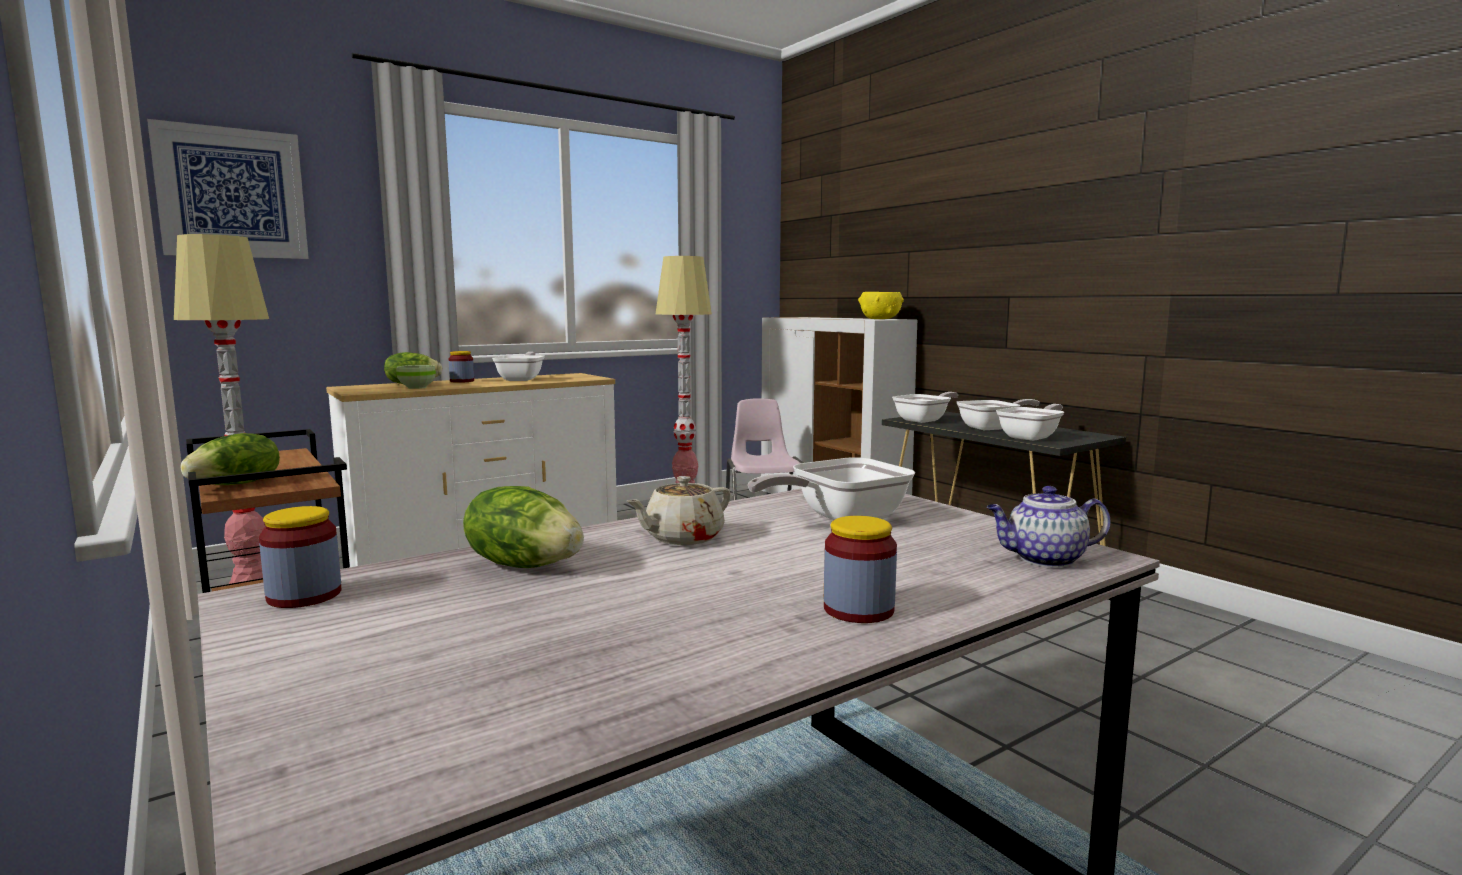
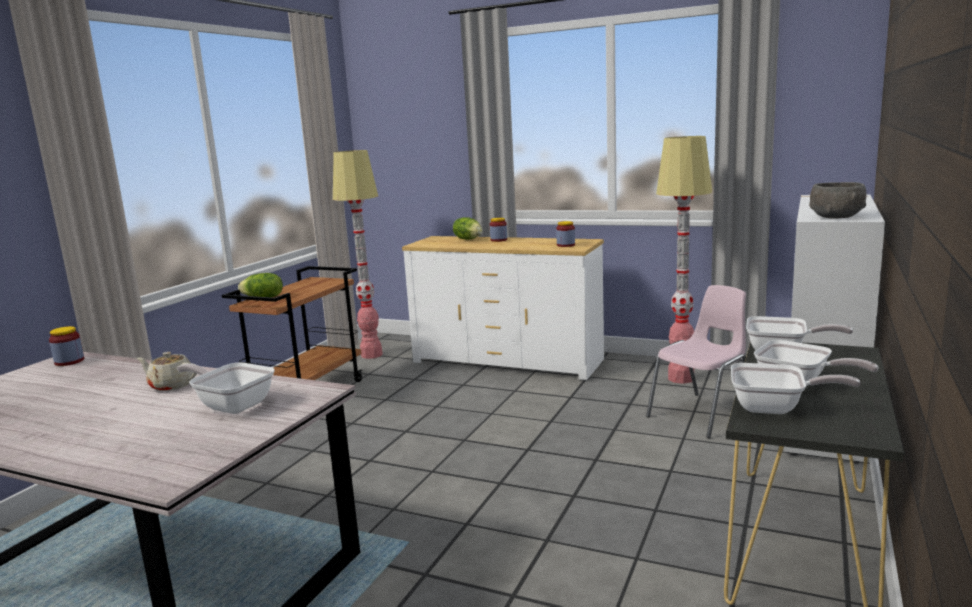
camera: 60 degrees right, 5 degrees up
picture [147,119,309,259] -> none
green bowl [396,365,436,389] -> none
lettuce [463,486,584,568] -> none
frying pan [492,352,545,381] -> none
jar [824,516,897,623] -> jar moved to [556,221,575,247]
yellow bowl [858,292,904,319] -> grey bowl [809,182,867,219]
teapot [987,486,1111,568] -> none

